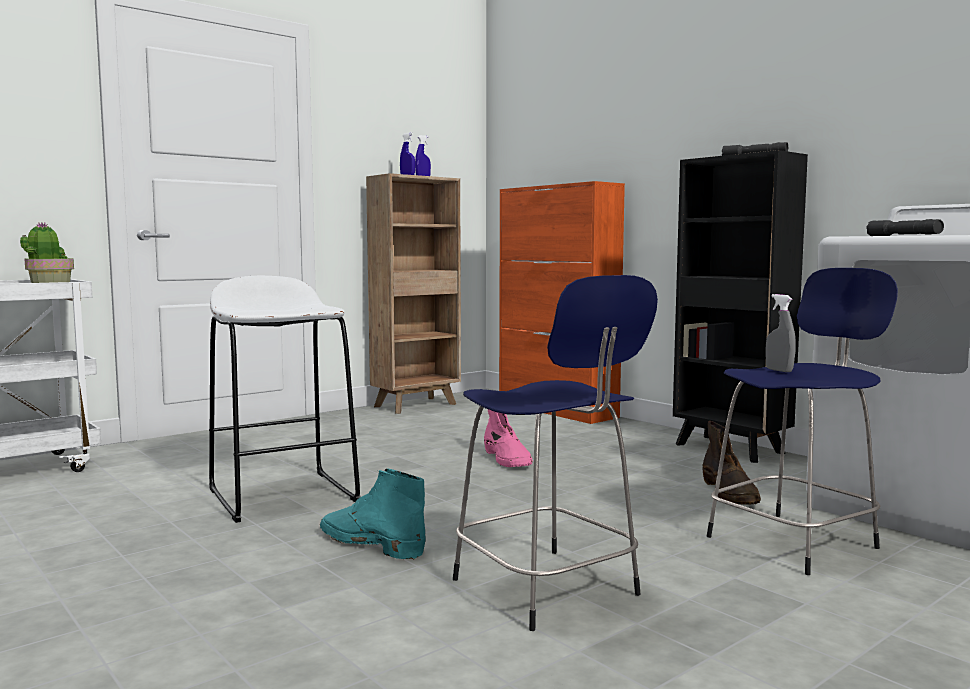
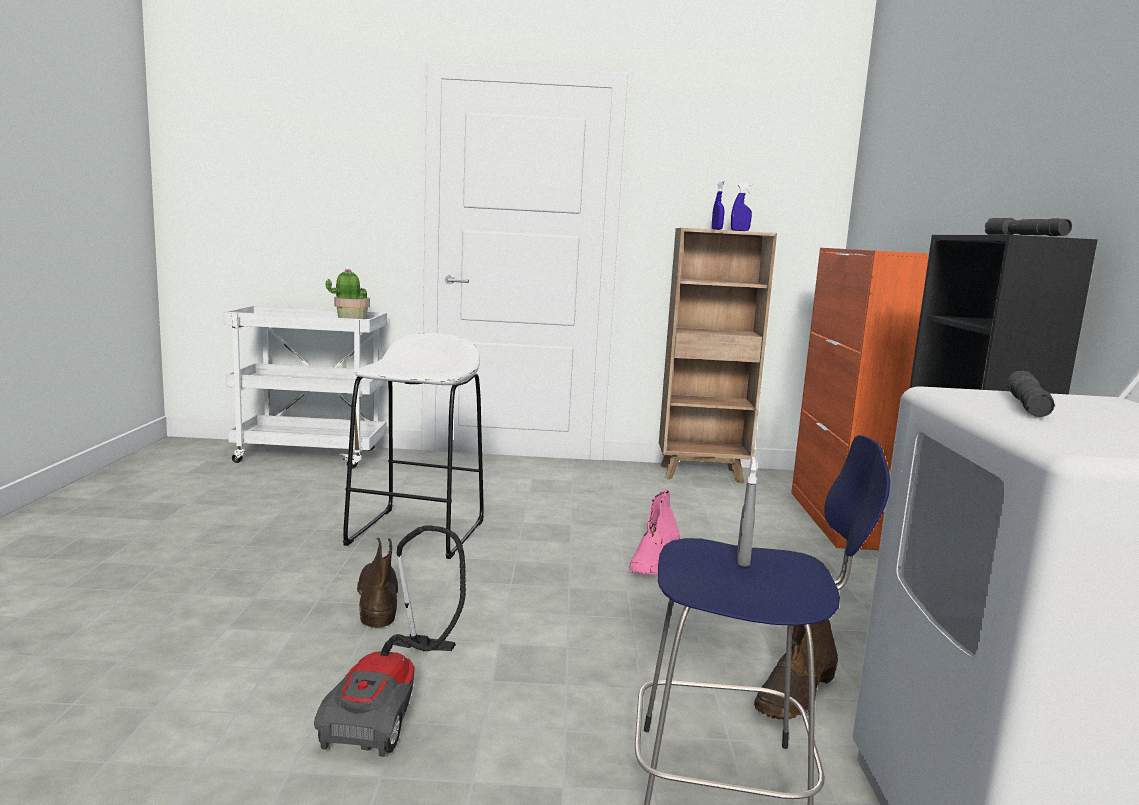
camera: 40 degrees right, 5 degrees up
turquoise boot [320,469,426,560] -> brown boot [357,537,398,629]
blue stool [453,275,658,631] -> vacuum cleaner [314,525,466,757]

